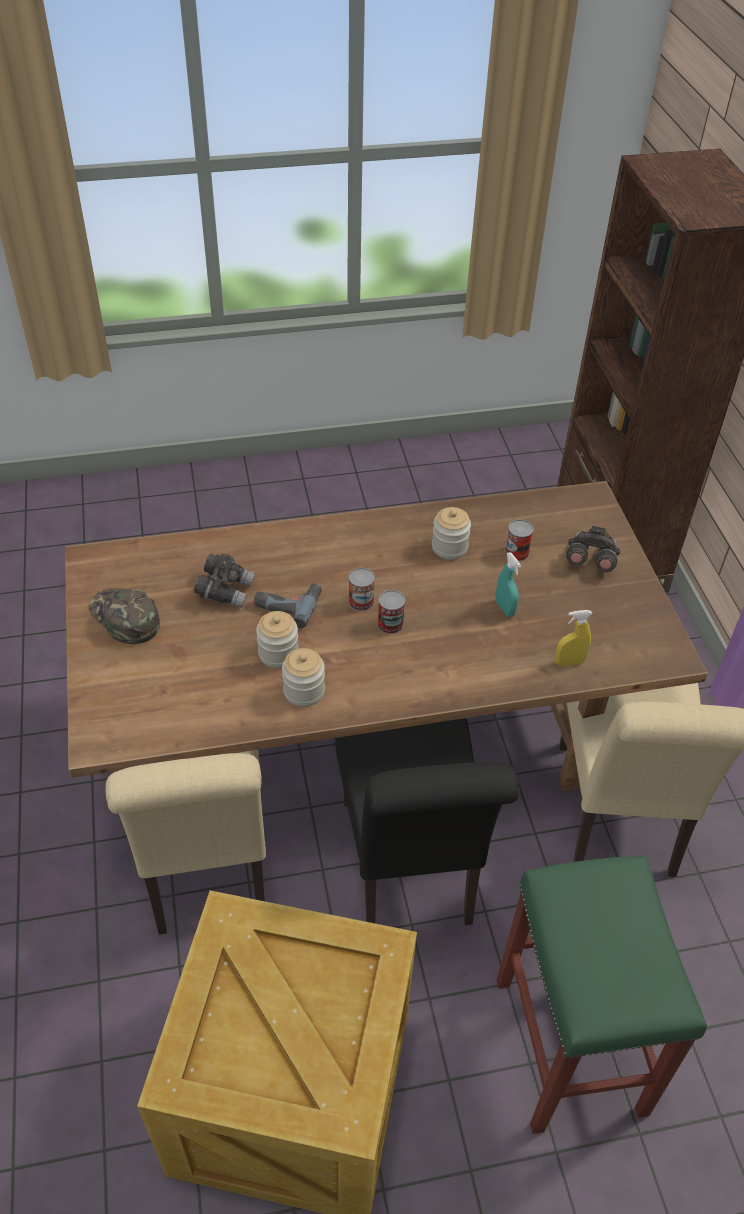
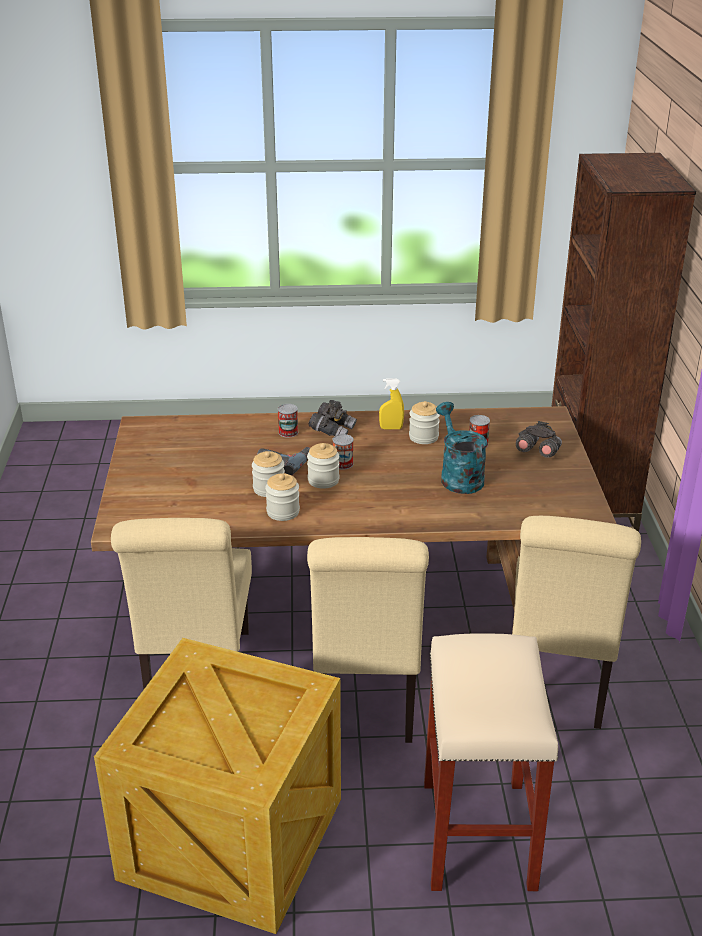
camera: 10 degrees right, 15 degrees down
green cap [89,588,160,644] -> none
grey binoculars [194,554,255,608] -> grey binoculars moved to [309,400,357,436]
black chair [335,718,519,925] -> beige chair [307,537,429,743]
can [378,590,405,634] -> can moved to [278,404,298,438]
turquoise spray bottle [496,552,521,617] -> turquoise watering can [436,402,487,494]
green stool [497,855,707,1134] -> beige stool [424,634,558,891]
yellow spray bottle [555,610,592,666] -> yellow spray bottle moved to [379,378,404,429]
none -> jar [307,443,340,489]

